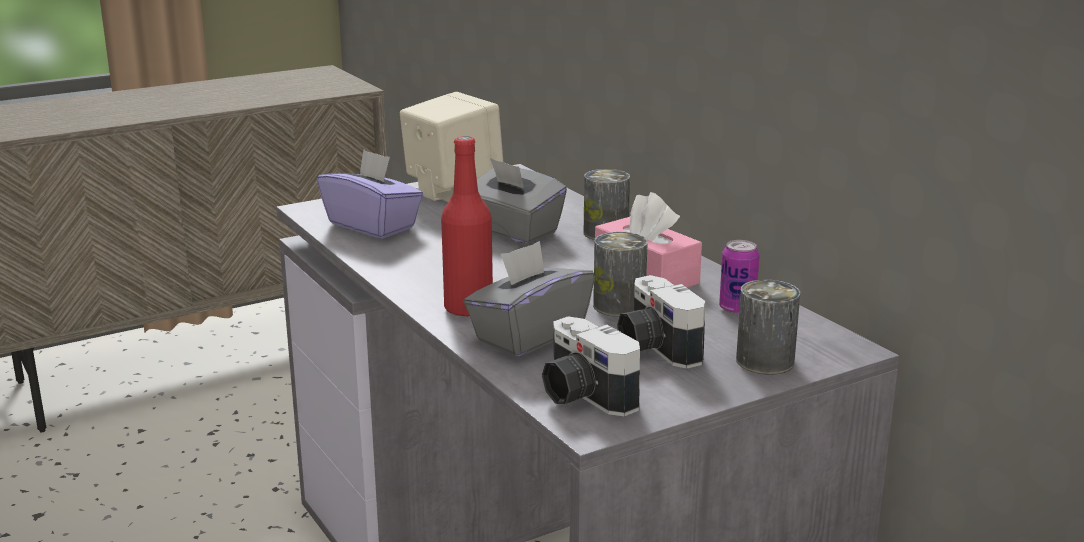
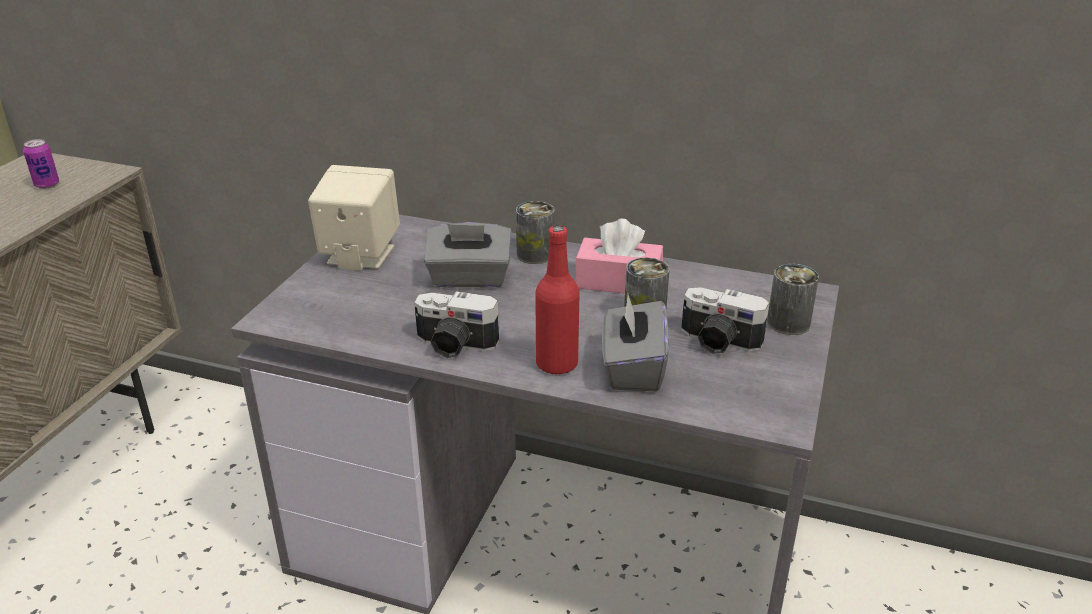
camera: 40 degrees left, 10 degrees up
purple tissue box [317,150,424,239] -> none
camera [542,316,640,416] -> camera moved to [414,291,499,358]
can [719,240,759,315] -> can moved to [23,139,59,189]

